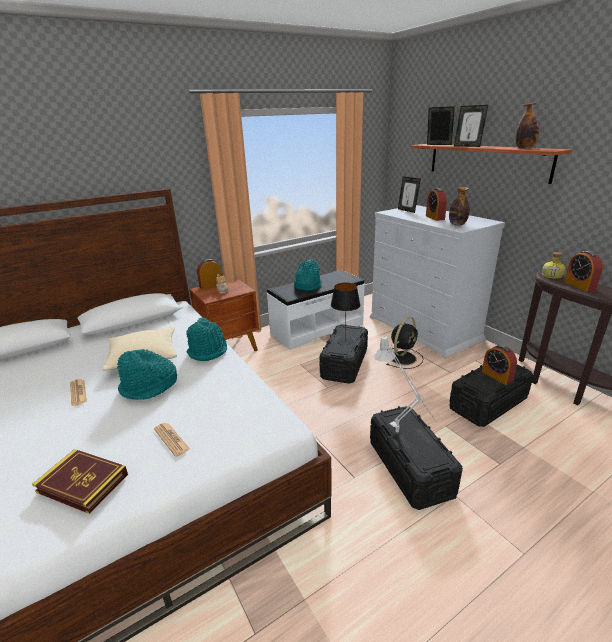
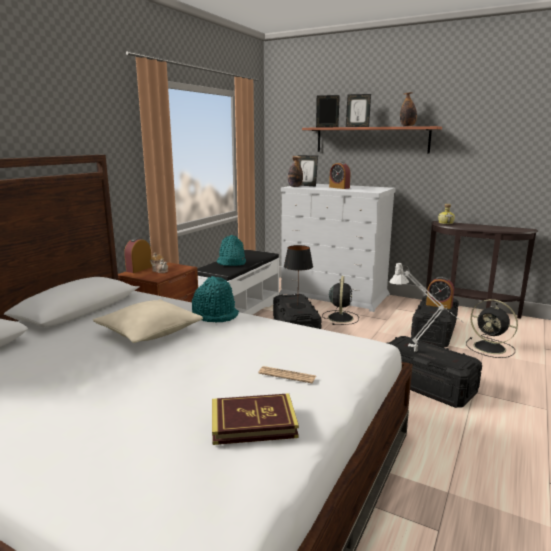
camera: 30 degrees left, 10 degrees down
newspaper [70,379,87,406] -> none
turquoise hat [117,349,177,400] -> none
bottle [449,187,469,226] -> bottle moved to [288,156,303,187]
alarm clock [564,251,603,292] -> none
none -> black fan [466,299,518,358]

